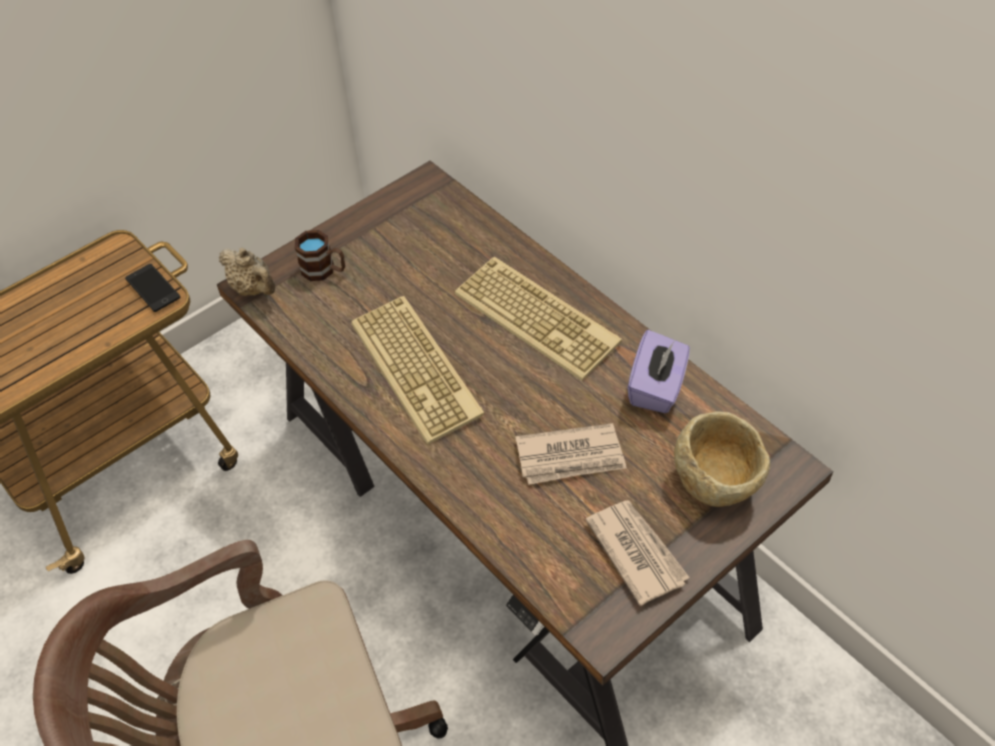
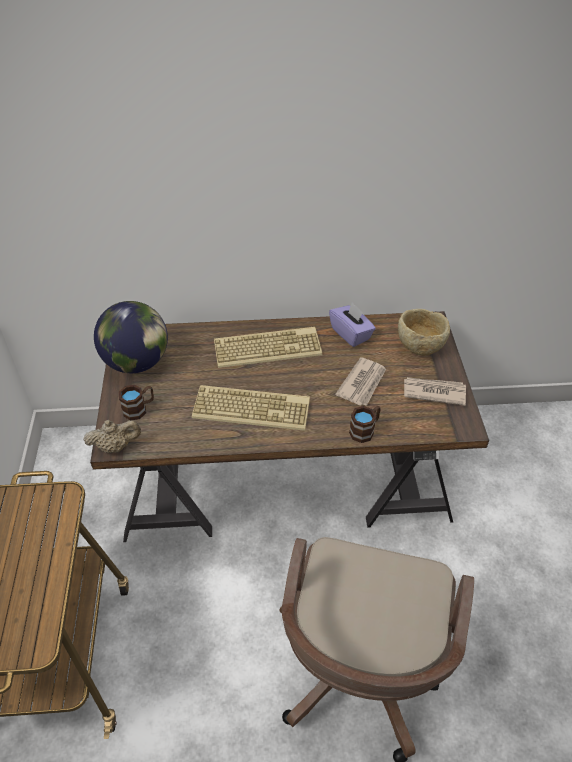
camera: 55 degrees left, 5 degrees down
phone [125,264,180,312] -> none
none -> globe [94,301,168,373]
none -> brown mug [349,406,381,443]

